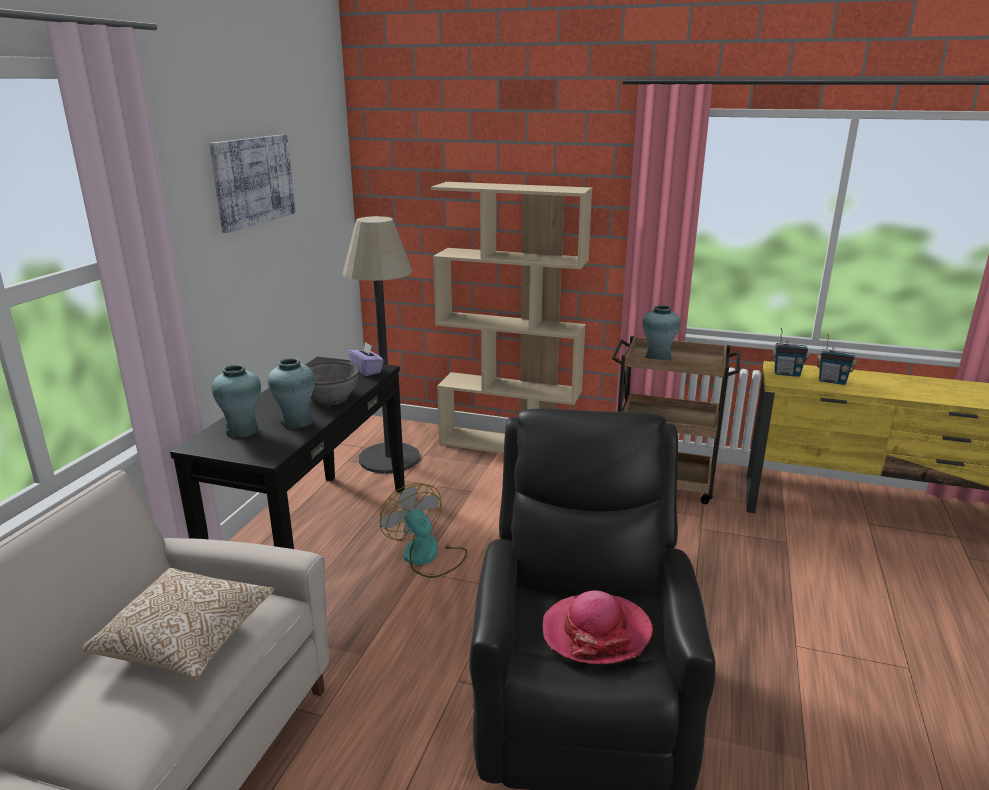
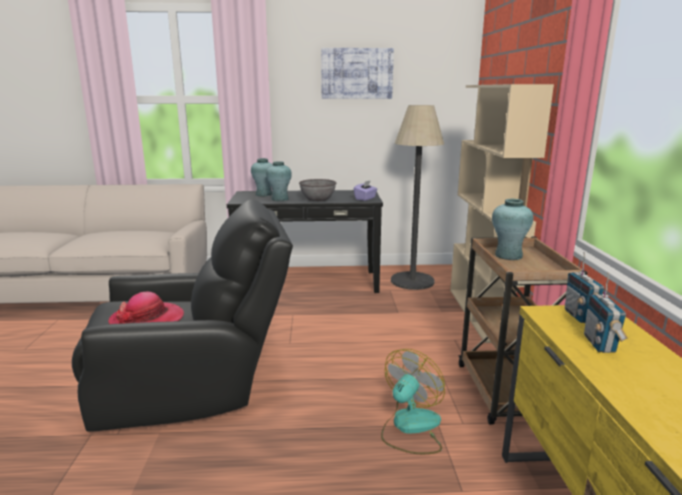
camera: 70 degrees right, 5 degrees down
pillow [81,568,275,680] -> none
fan [380,483,467,578] -> fan moved to [381,349,445,454]

